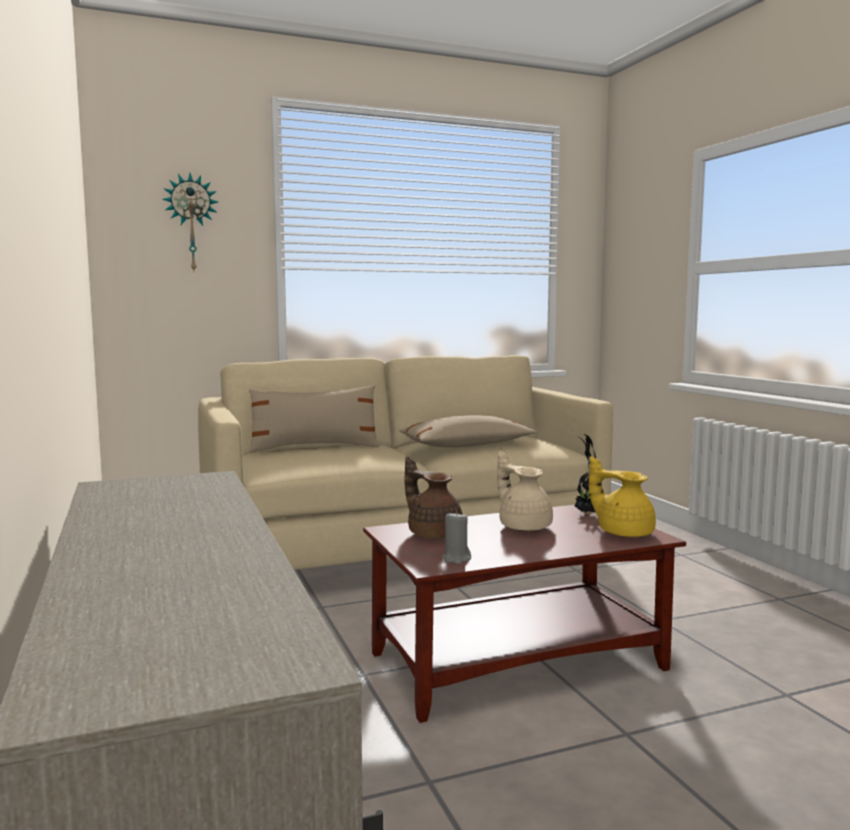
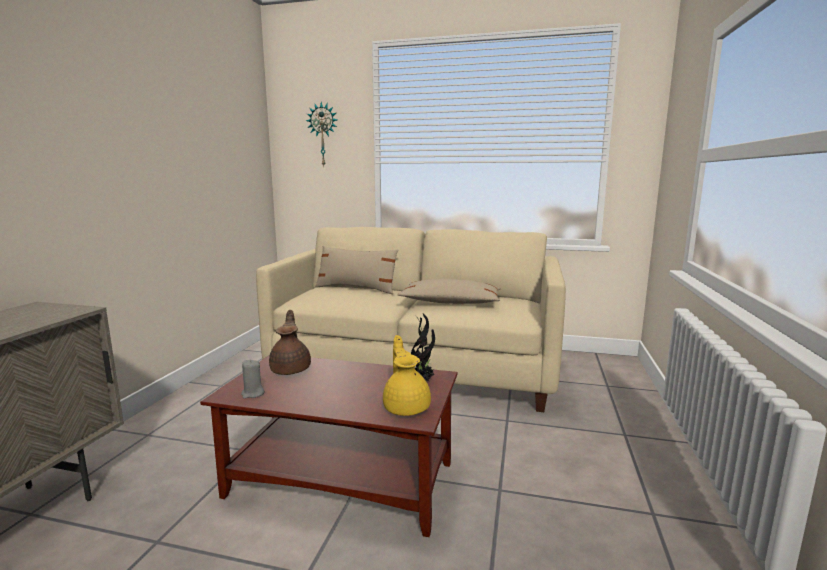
camera: 35 degrees right, 5 degrees up
beige teapot [497,451,553,531] -> none

